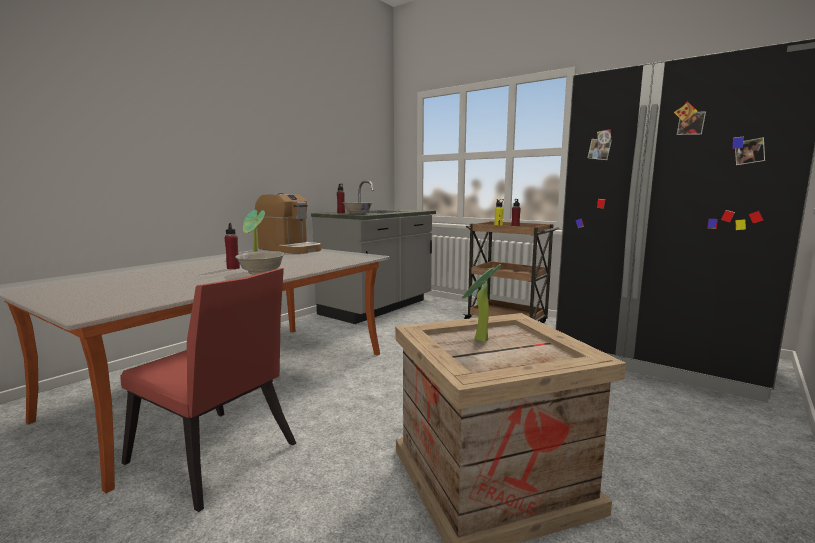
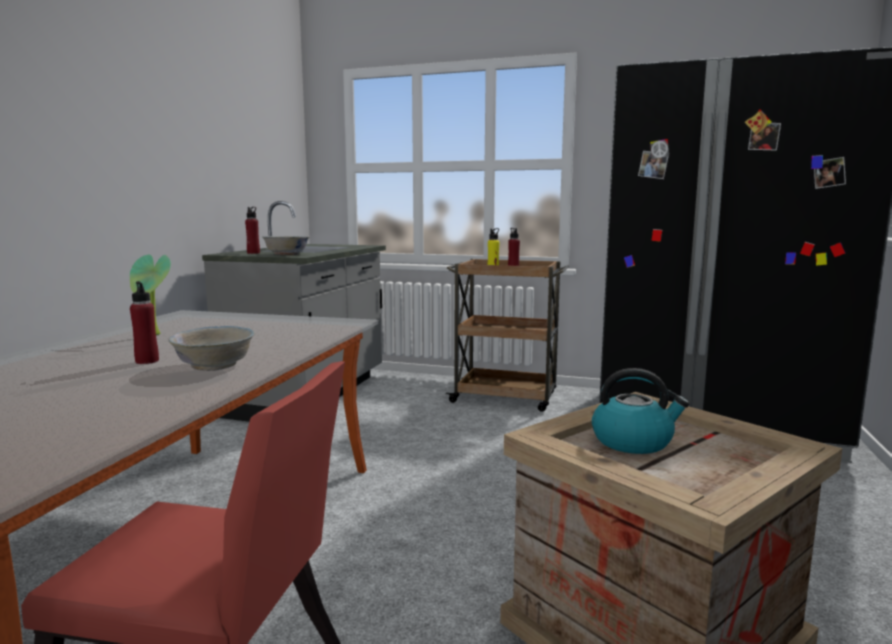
camera: 20 degrees left, 0 degrees up
coffee machine [255,193,321,254] -> none
potted plant [462,264,501,342] -> kettle [592,368,689,454]

